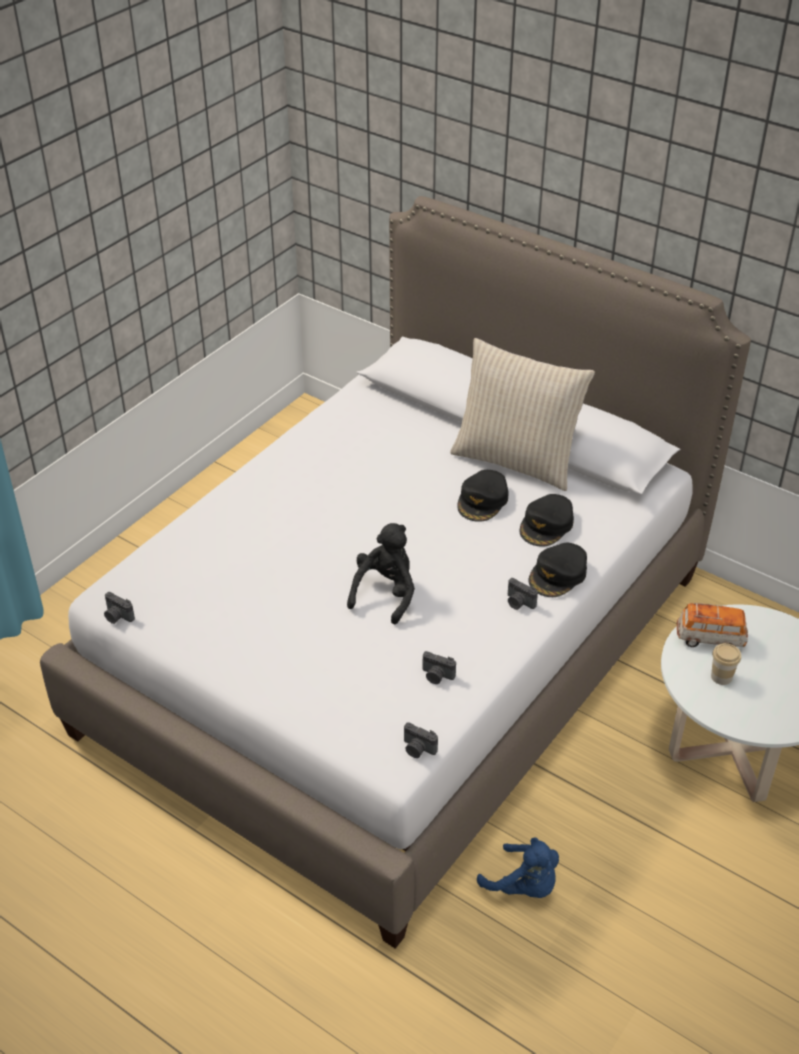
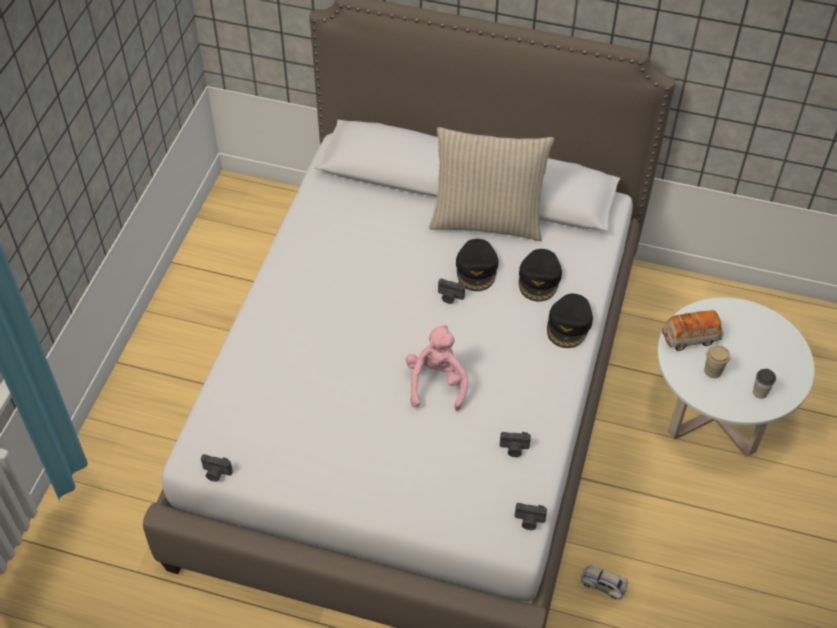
camera: 20 degrees left, 10 degrees up
black plush toy [347,523,415,624] -> pink plush toy [406,325,468,411]
blue plush toy [477,837,559,898] -> white toy car [581,565,628,600]
camera [508,578,538,610] -> camera moved to [438,279,465,304]
none -> cup [753,369,776,399]

